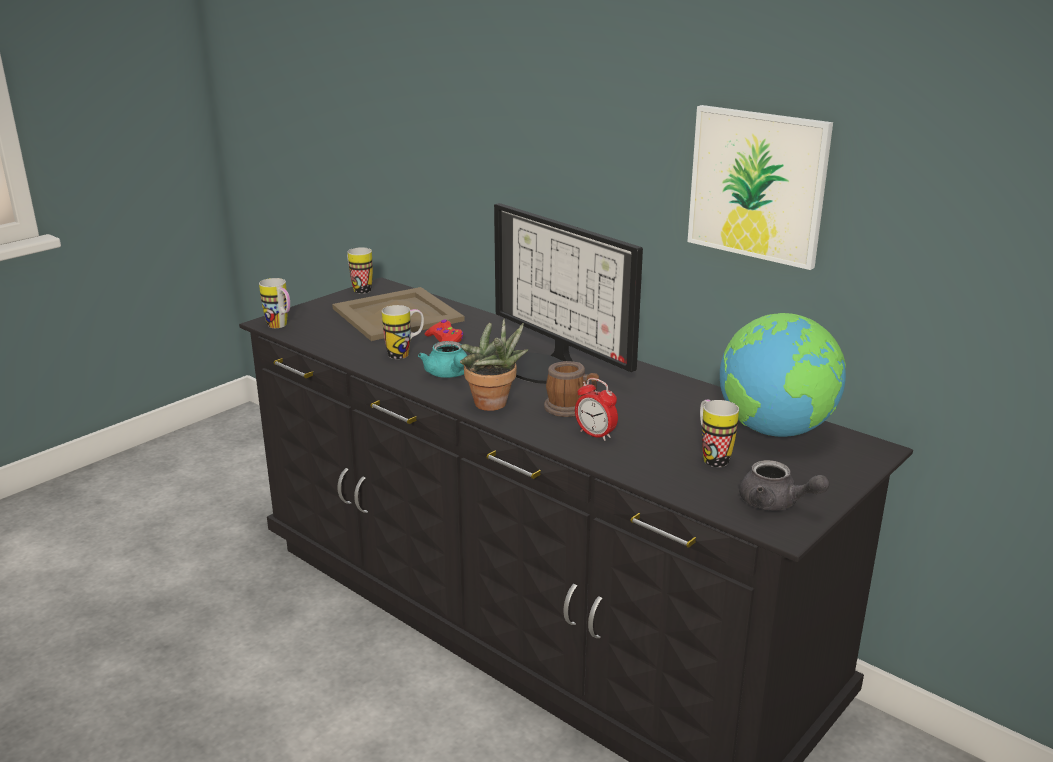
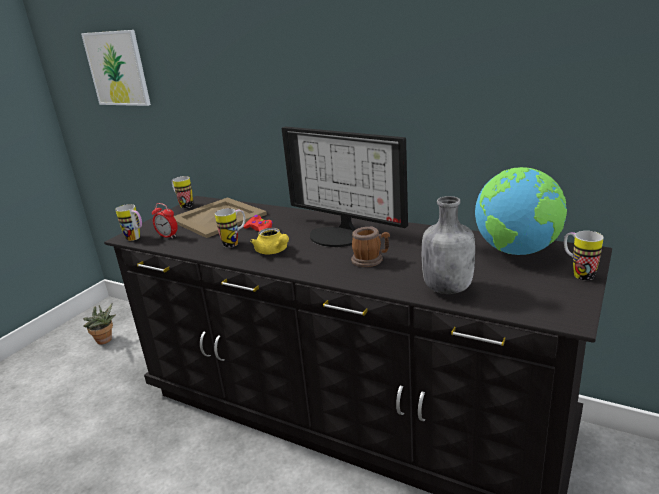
camera: 10 degrees left, 0 degrees up
turquoise teapot [418,341,467,378] -> yellow teapot [250,228,289,255]
potted plant [460,319,528,411] -> potted plant moved to [83,303,116,345]
alarm clock [575,378,618,441] -> alarm clock moved to [152,203,178,239]
picture [688,105,833,270] -> picture moved to [81,30,151,106]
mug [700,400,739,467] -> mug moved to [564,231,604,280]
grey teapot [739,460,829,511] -> none
none -> grey bottle [422,196,475,294]

